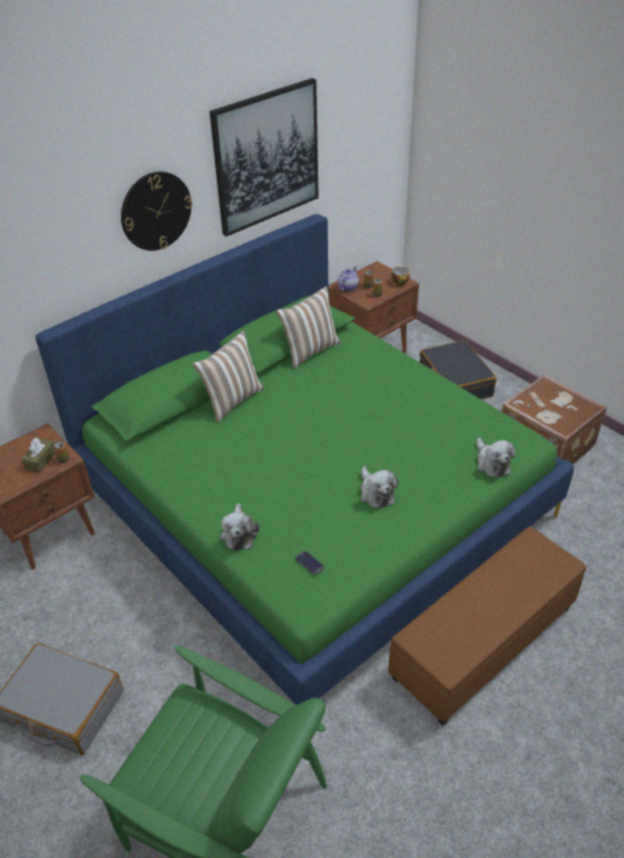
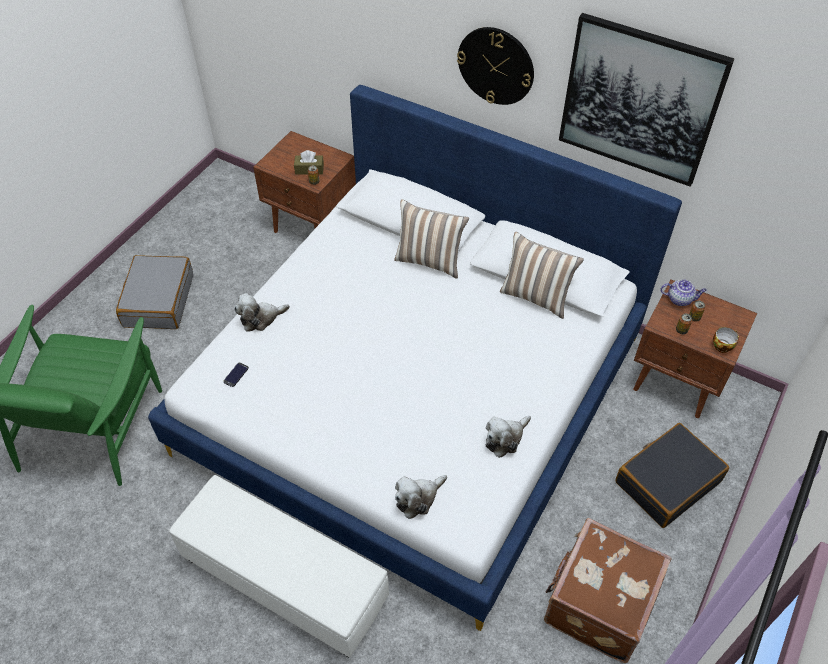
camera: 70 degrees right, 10 degrees up
green bed [35,214,574,705] -> white bed [148,85,682,631]
plush toy [361,466,398,509] -> plush toy moved to [486,416,531,458]
brown ottoman [388,527,586,725] -> white ottoman [169,475,389,657]

